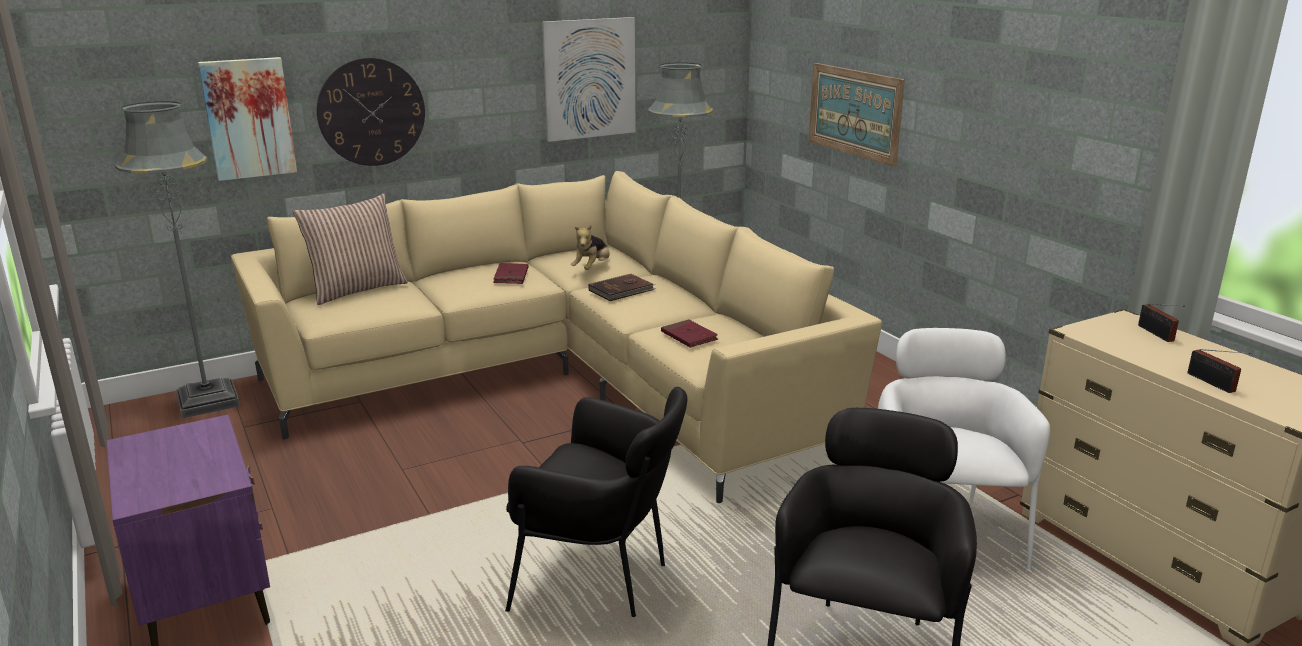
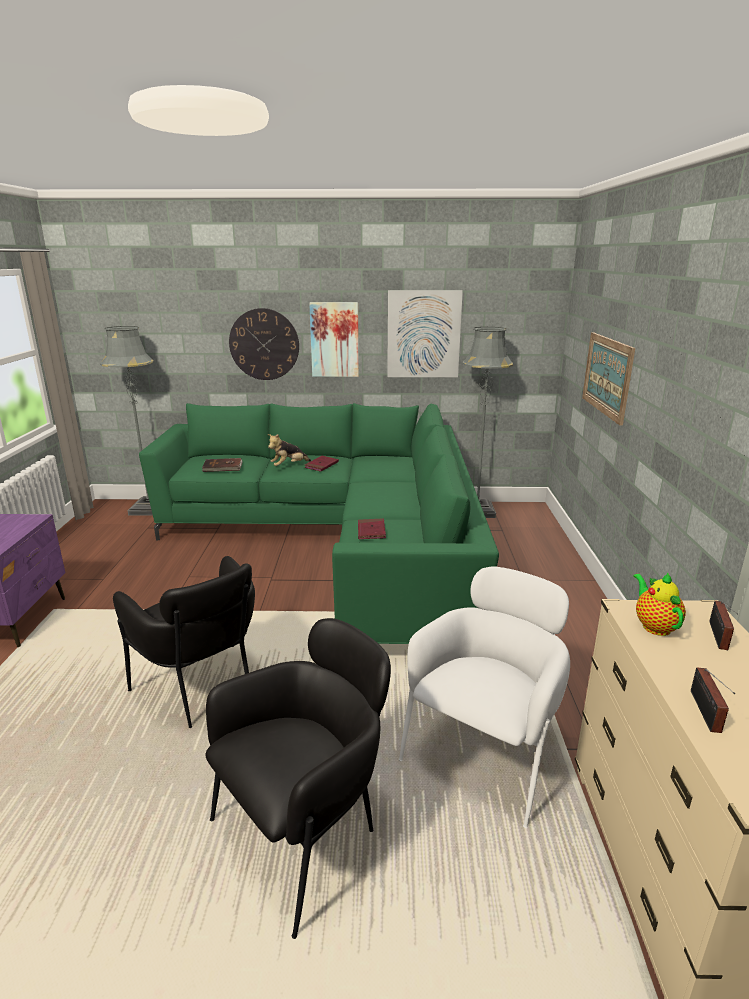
camera: 30 degrees right, 0 degrees up
picture [198,57,297,181] -> picture moved to [309,302,359,377]
beige sofa [231,171,882,503] -> green sofa [139,403,499,644]
pillow [293,194,408,305] -> none
plush toy [571,225,610,270] -> plush toy moved to [268,434,311,466]
brown book [588,274,656,301] -> brown book moved to [202,458,243,472]
none -> teapot [633,572,686,636]

